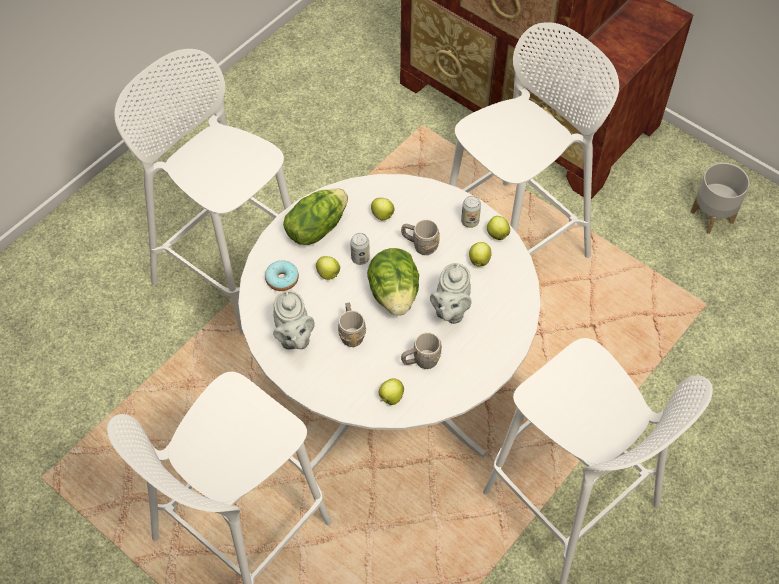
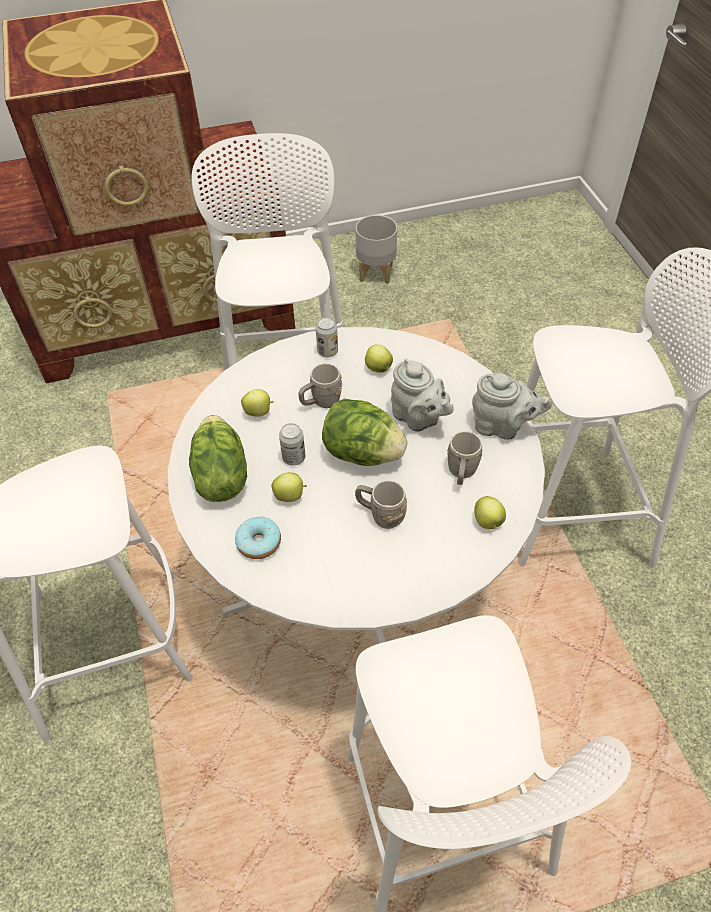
camera: 55 degrees left, 5 degrees down
grey teapot [273,291,315,349] -> grey teapot moved to [472,373,552,440]
apple [487,216,510,240] -> none

